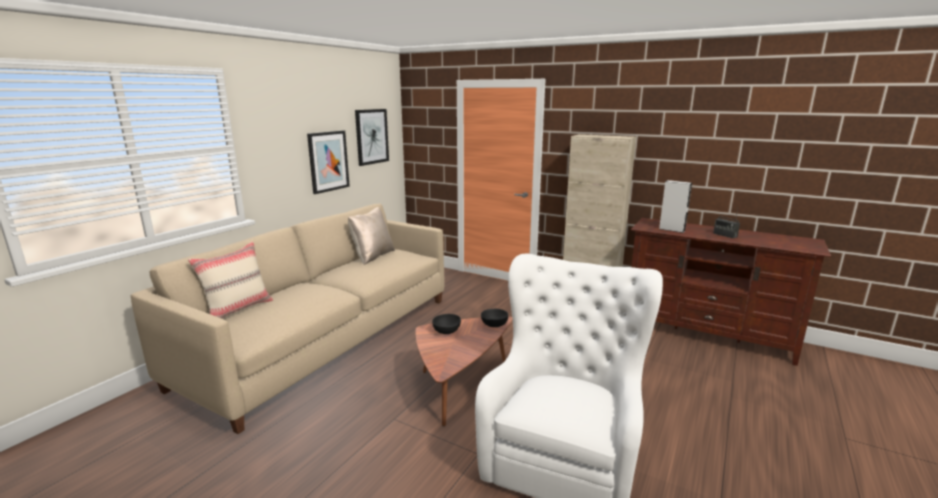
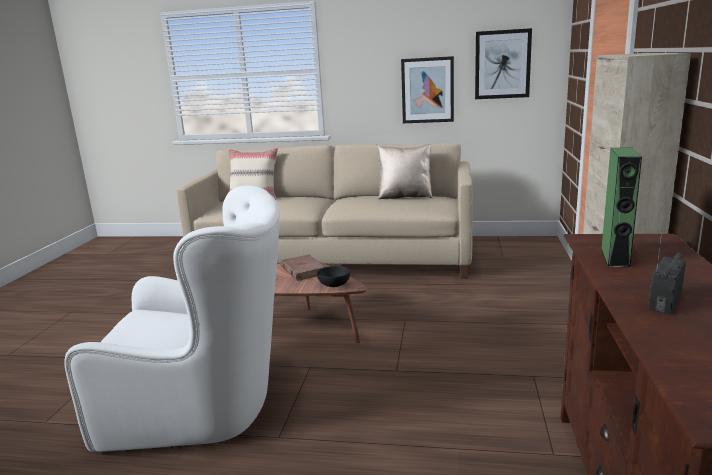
camera: 70 degrees right, 0 degrees up
black bowl [432,314,461,334] -> brown book [280,255,325,281]
grey speaker [659,180,692,233] -> green speaker [601,148,642,268]

